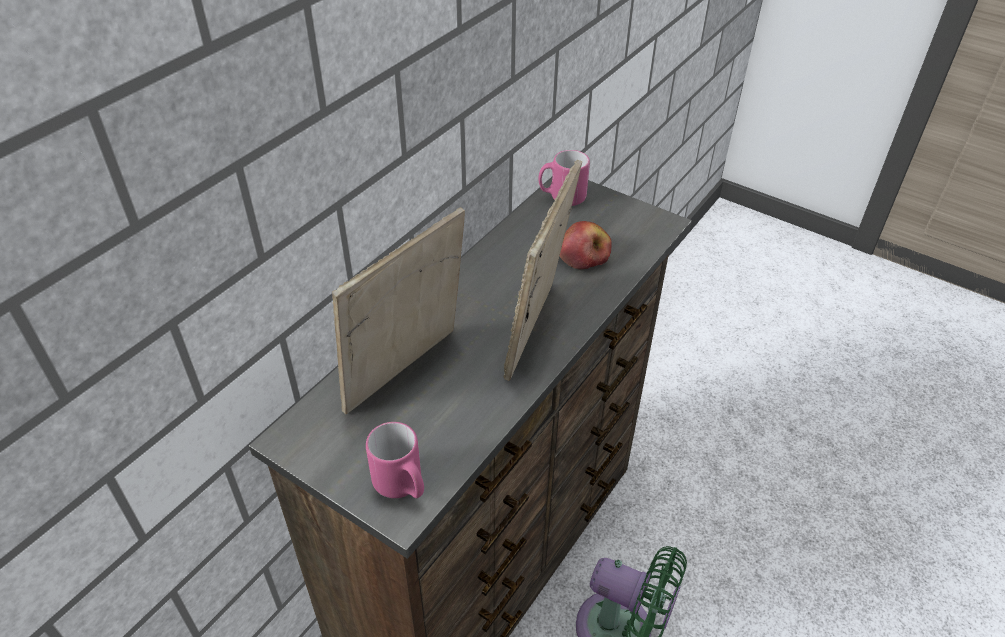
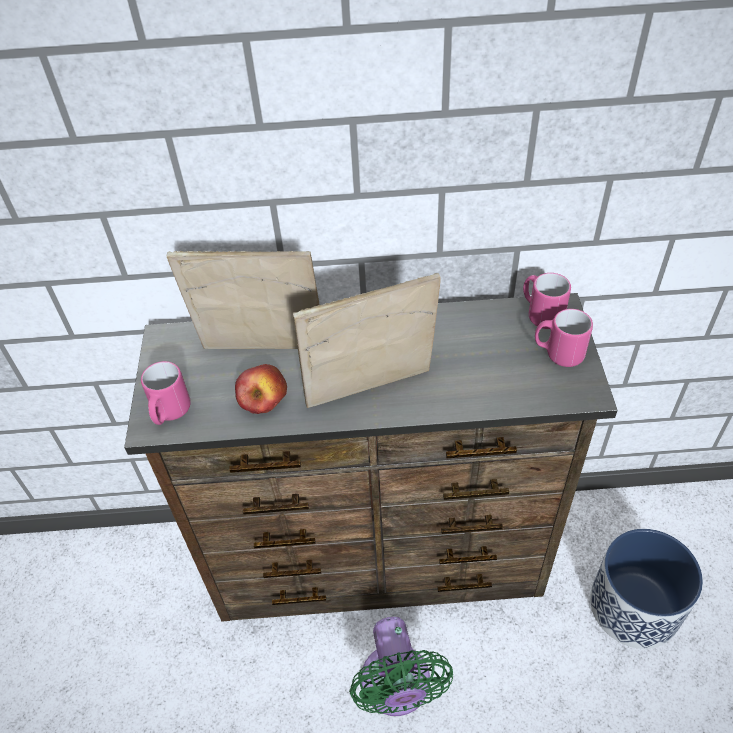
camera: 55 degrees right, 5 degrees up
apple [559,221,612,269] -> apple moved to [235,364,287,414]
none -> pink mug [535,309,593,367]
none -> planter [590,529,703,649]

